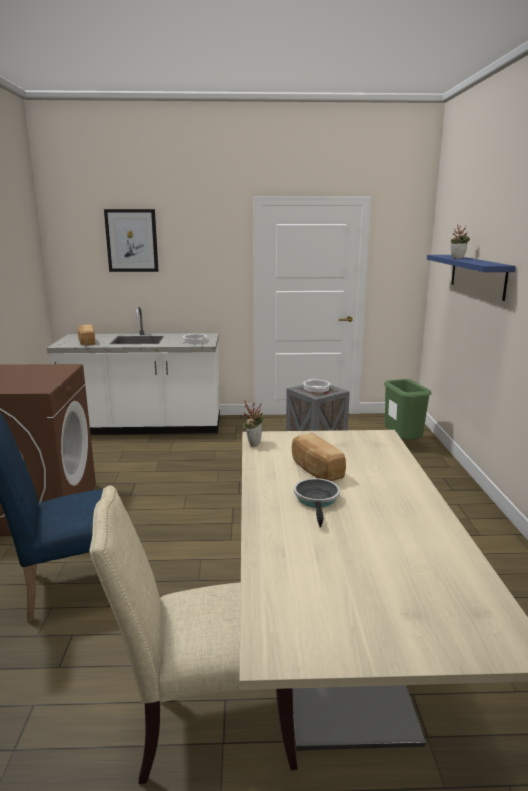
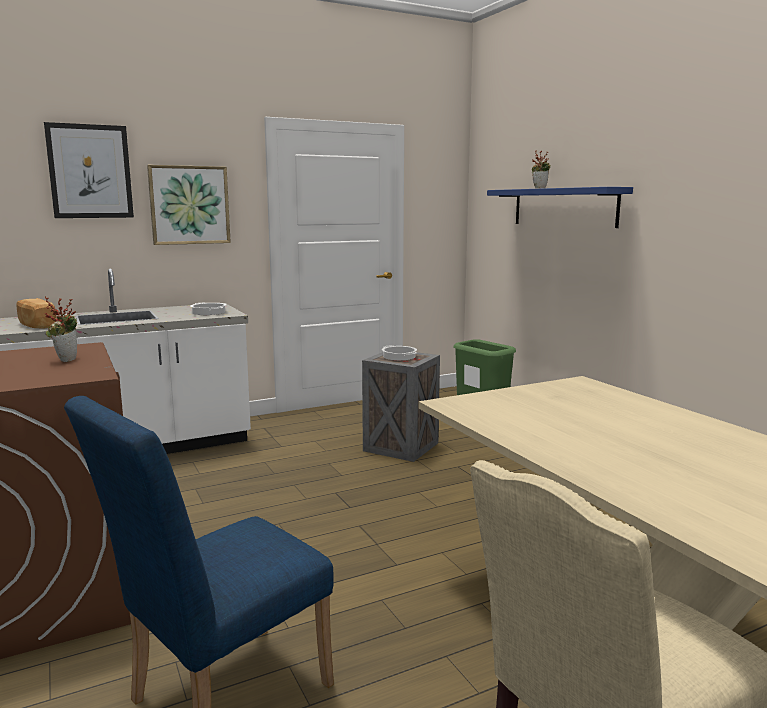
camera: 25 degrees left, 5 degrees down
potted plant [243,400,263,447] -> potted plant moved to [44,296,77,362]
bread [292,433,346,481] -> none
frying pan [294,478,340,528] -> none
none -> picture [147,165,231,245]

